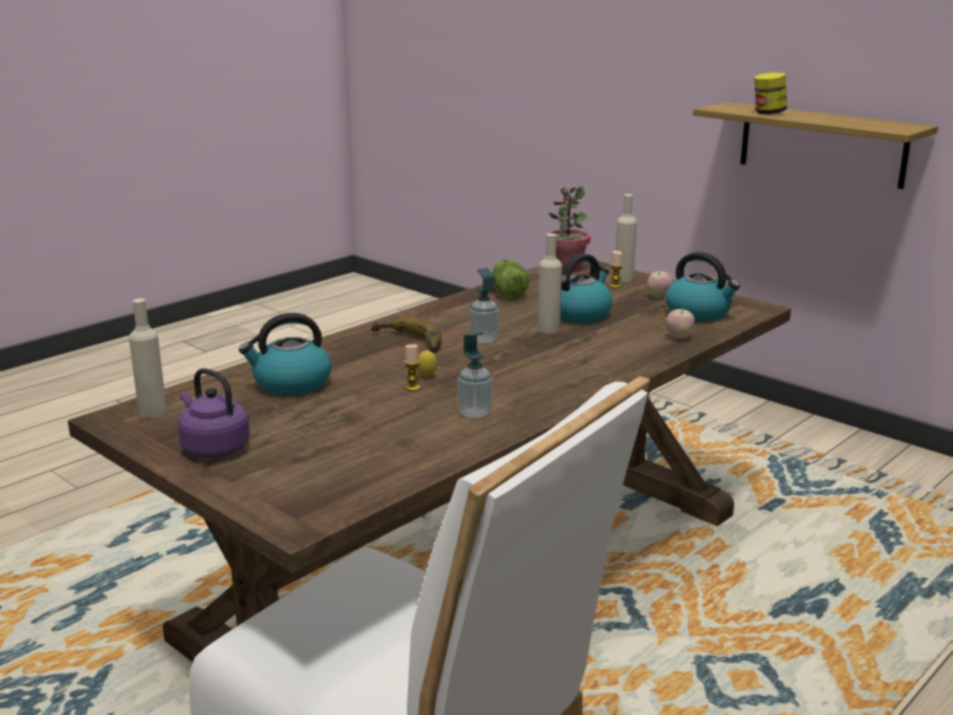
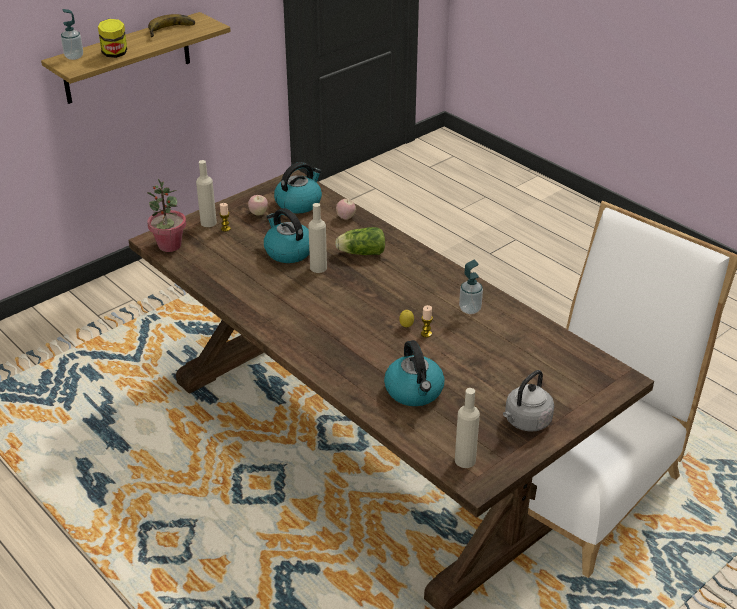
camera: 85 degrees left, 15 degrees up
purple kettle [178,368,250,458] -> grey kettle [503,370,554,431]
banana [371,317,442,353] -> banana moved to [148,14,195,37]
soap dispenser [470,268,499,344] -> soap dispenser moved to [61,9,83,60]
lettuce [493,259,529,299] -> lettuce moved to [335,227,385,255]

